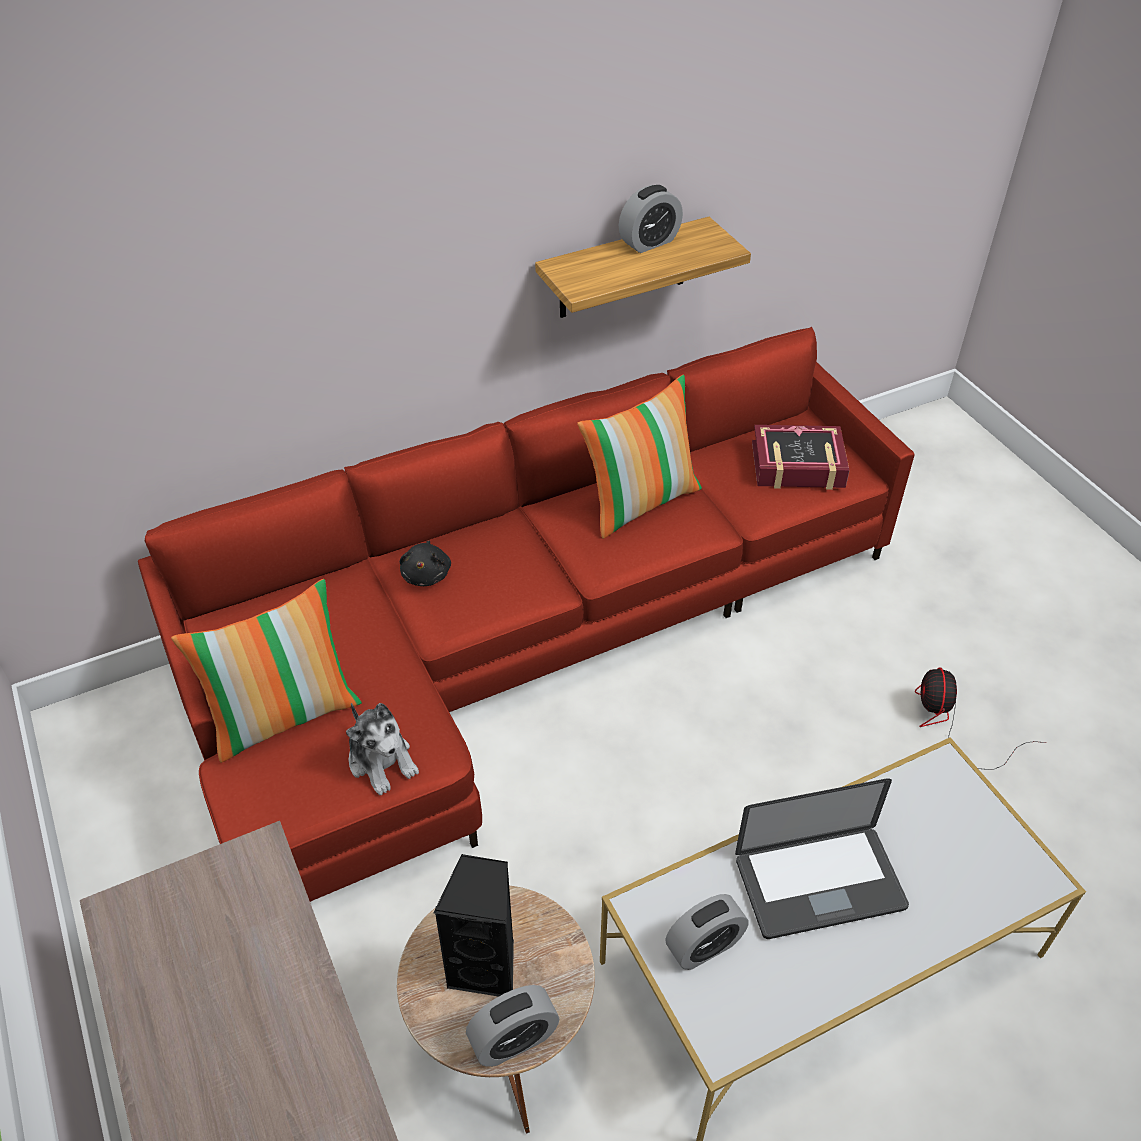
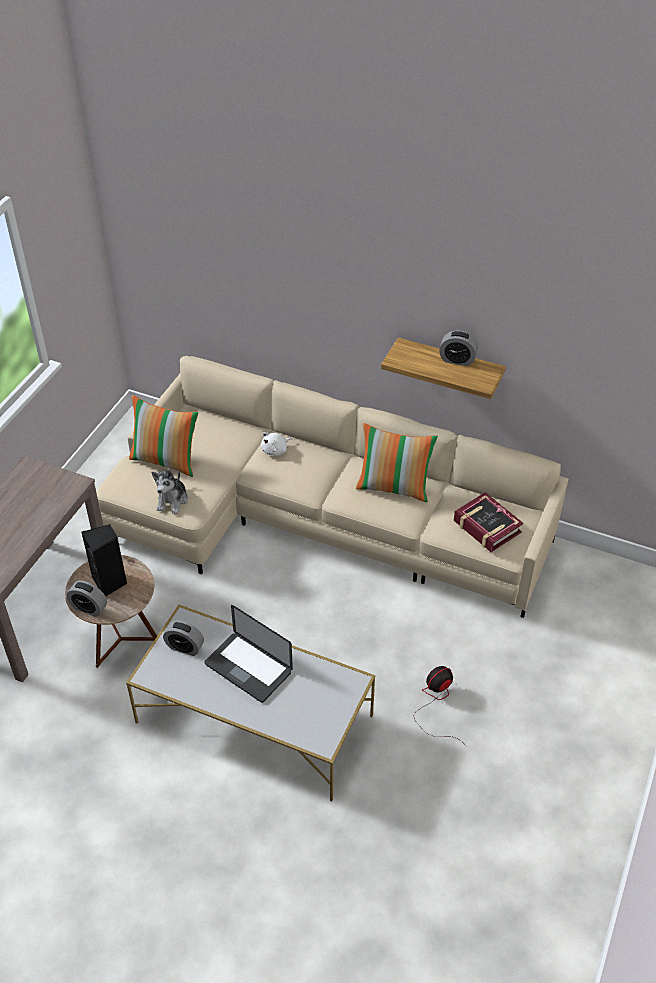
camera: 50 degrees right, 0 degrees up
red sofa [138,327,915,902] -> beige sofa [96,356,568,618]
black plush toy [400,541,451,586] -> white plush toy [261,432,293,456]

